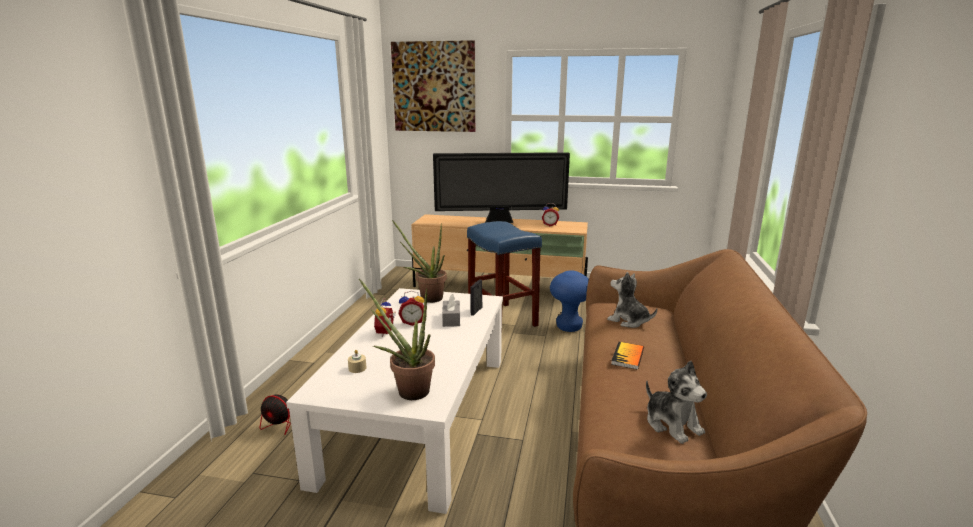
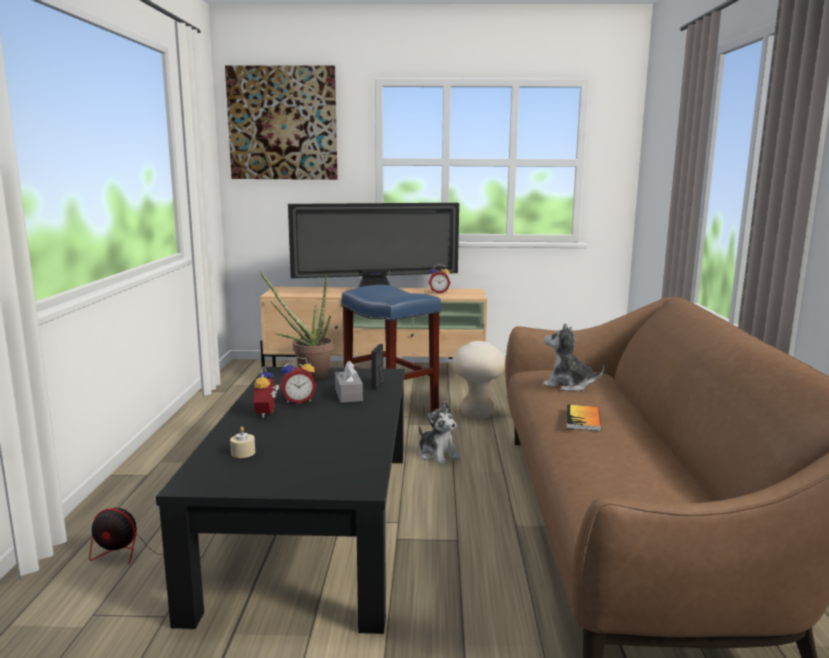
camera: 10 degrees left, 5 degrees down
white coffee table [286,288,503,514] -> black coffee table [156,367,405,634]
potted plant [359,279,435,400] -> none
blue stool [550,271,589,332] -> beige stool [452,341,505,419]
plush toy [646,361,707,444] -> plush toy moved to [419,402,461,465]

